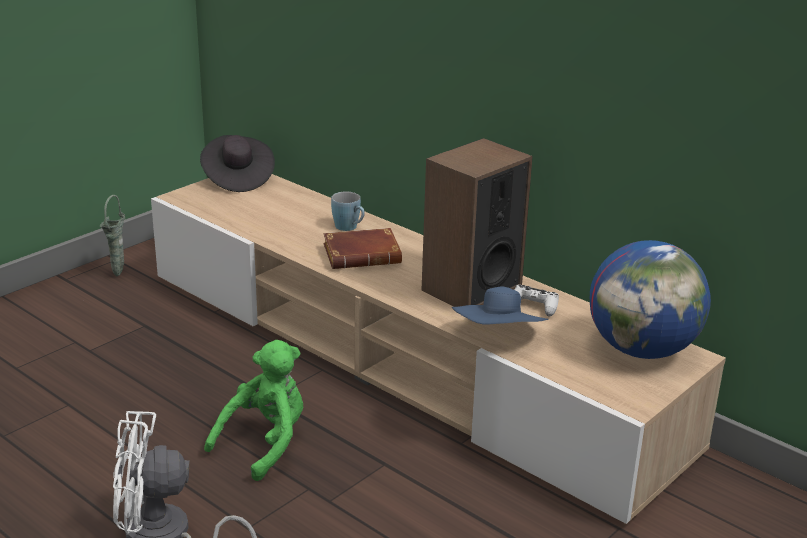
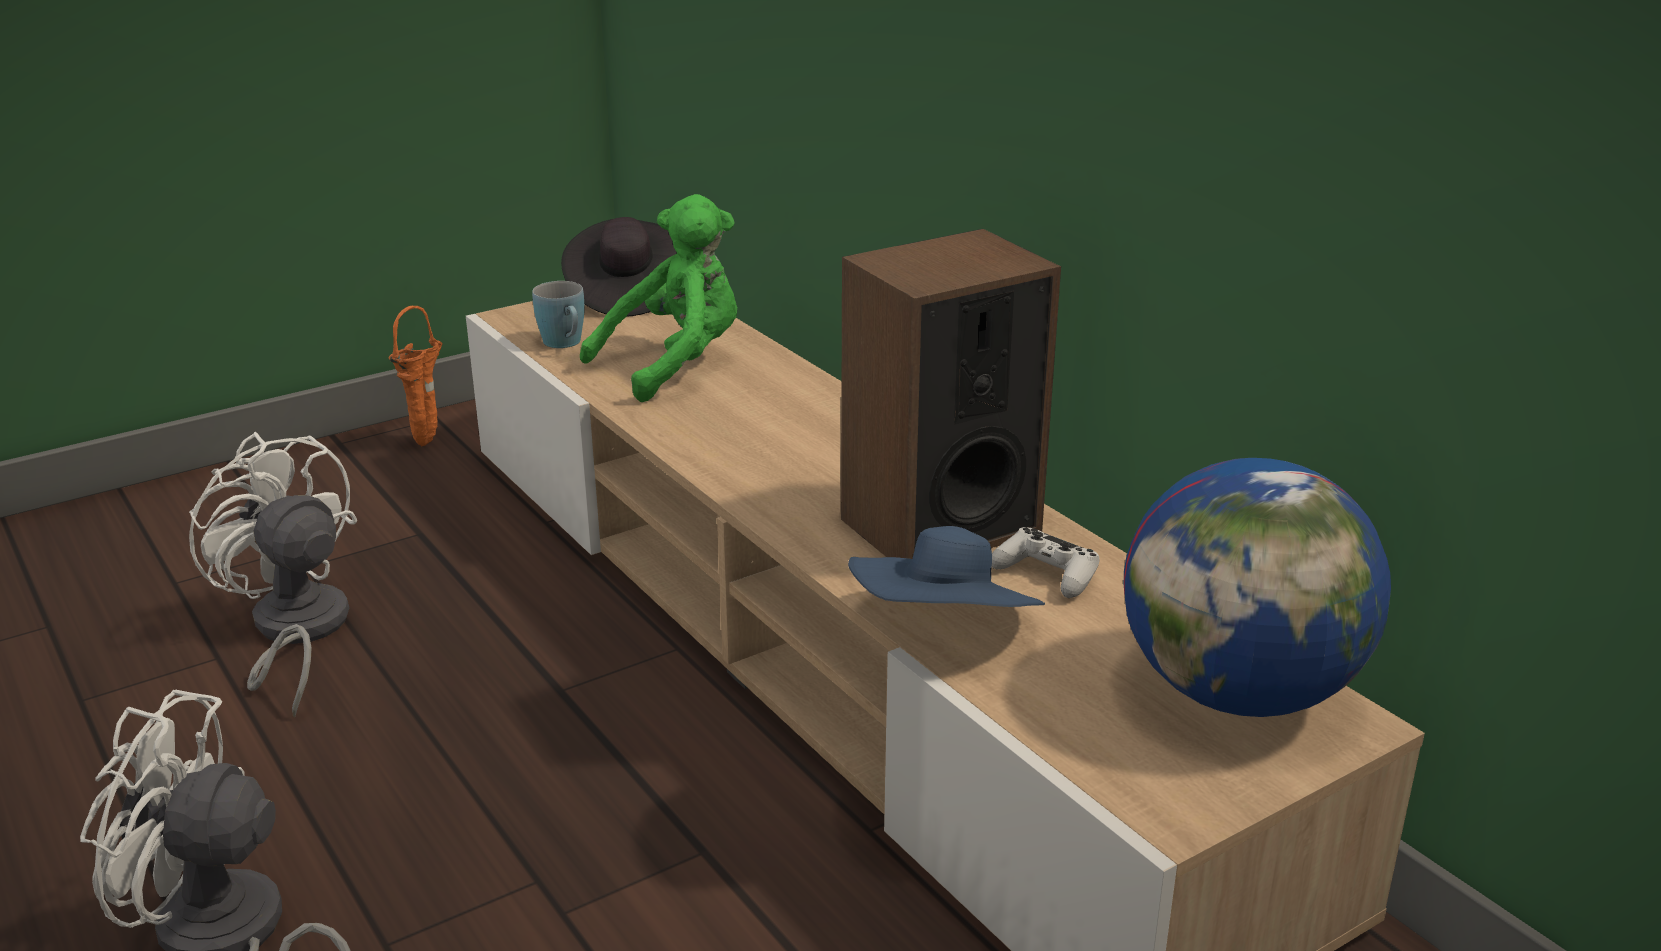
camera: 15 degrees right, 0 degrees up
green vase [100,195,125,276] -> orange vase [389,306,443,446]
green plush toy [204,340,303,481] -> green plush toy moved to [580,194,737,402]
brown book [324,228,402,269] -> none
blue mug [331,191,365,231] -> blue mug moved to [532,281,585,348]
none -> white fan [189,432,358,718]

